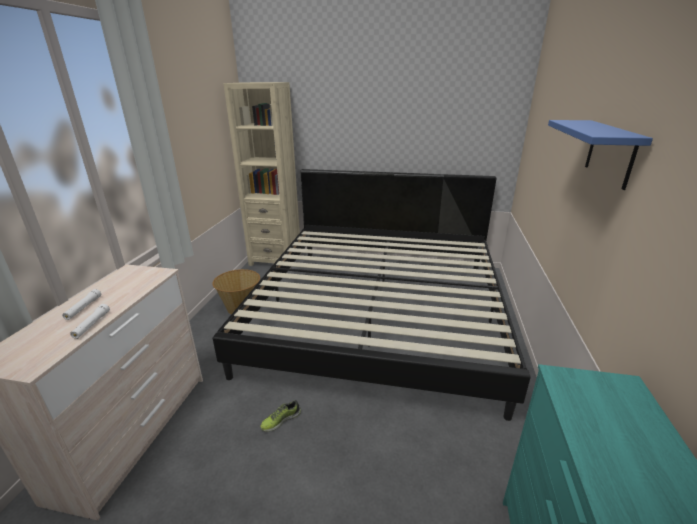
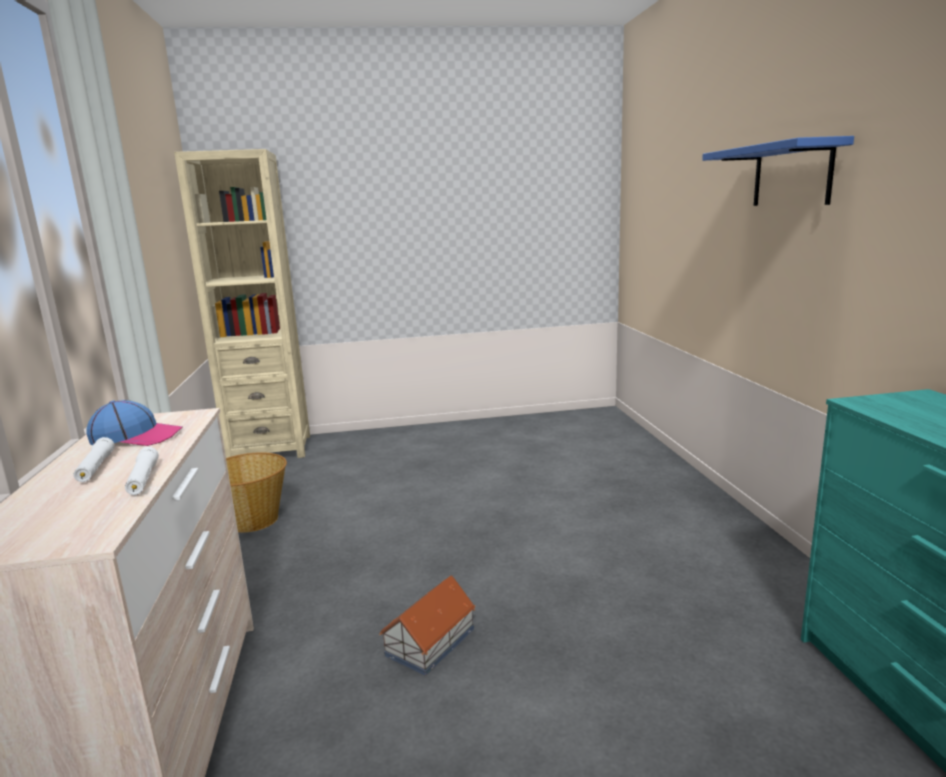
camera: 20 degrees left, 10 degrees down
bed [213,169,530,421] -> none
shoe [260,400,301,432] -> toy house [379,576,476,676]
none -> cap [87,400,183,446]

